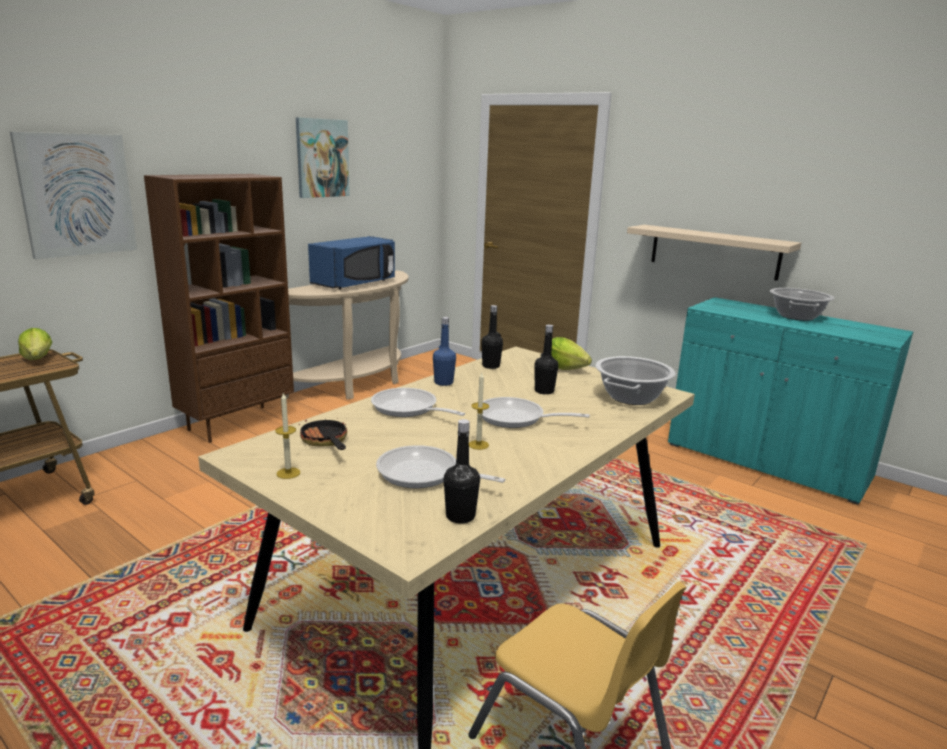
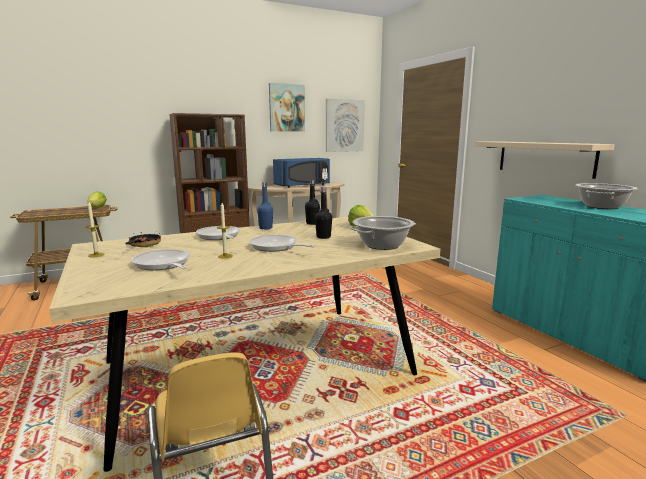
camera: 25 degrees right, 5 degrees down
picture [10,132,137,259] -> picture moved to [326,99,365,152]
black bottle [444,419,480,524] -> none

